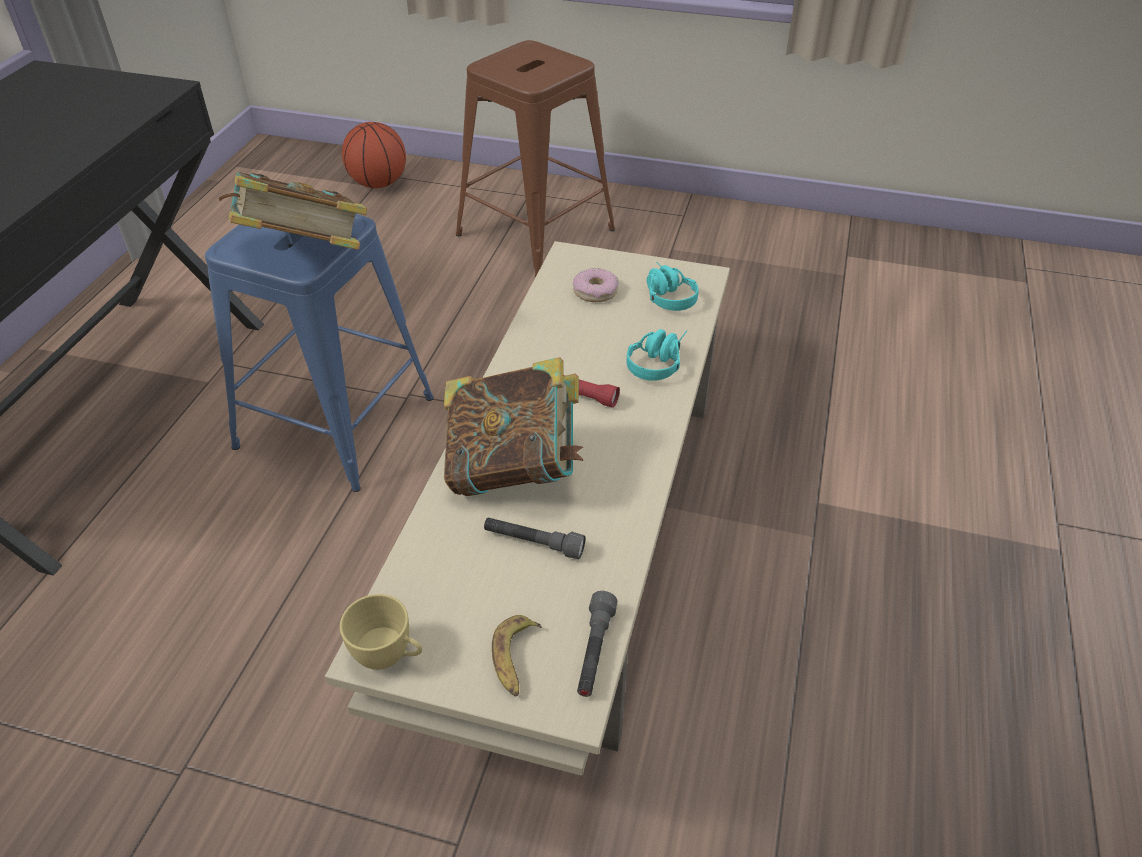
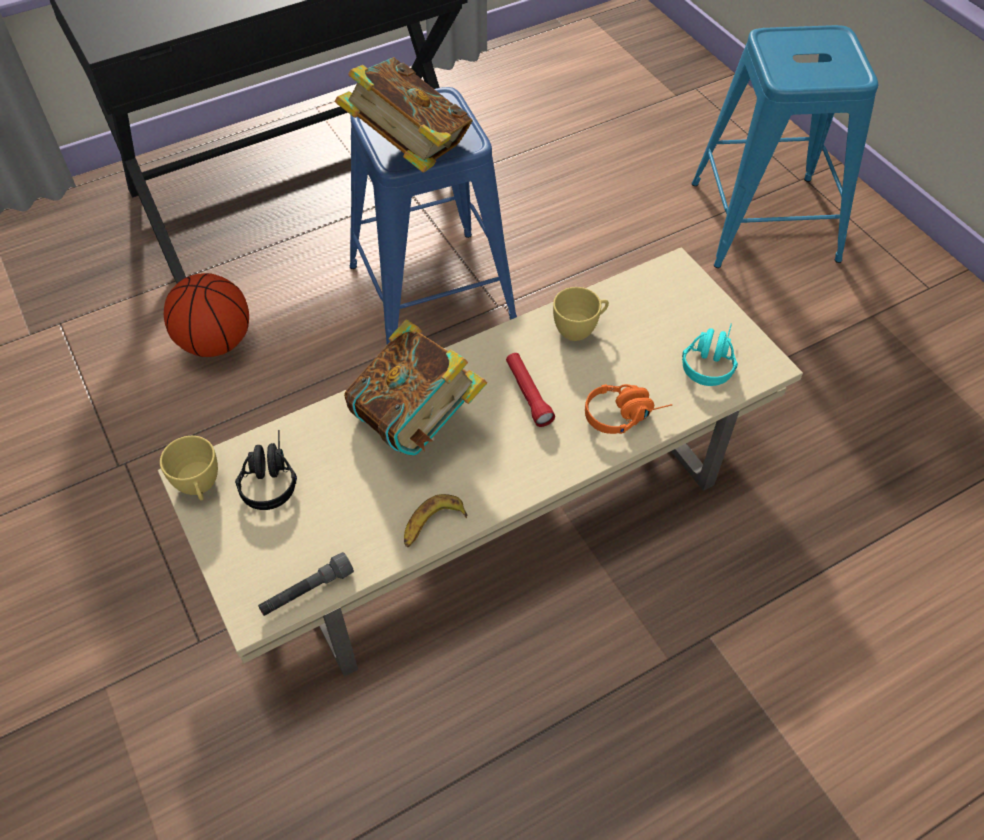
camera: 45 degrees right, 10 degrees up
basketball [342,122,406,188] -> basketball moved to [164,273,249,357]
brown stool [456,40,615,277] -> blue stool [692,25,878,268]
grey flashlight [484,518,585,559] -> none
banana [492,615,542,696] -> banana moved to [404,494,467,547]
donut [573,268,619,302] -> none
turquoise headphones [626,329,687,381] -> orange headphones [585,384,672,434]
none -> black headphones [235,430,297,510]
none -> yellow cup [553,287,609,341]

